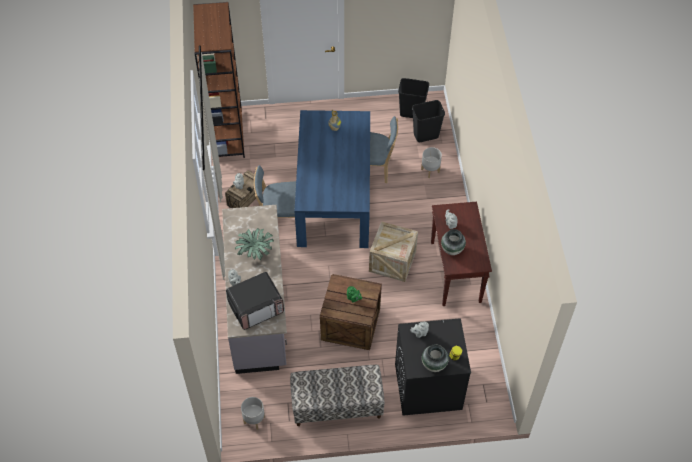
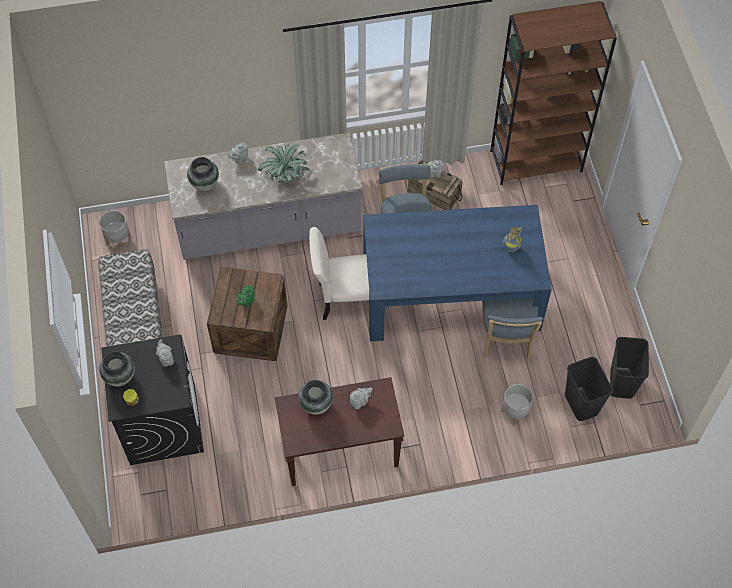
camera: 85 degrees right, 5 degrees up
microwave [226,272,284,330] -> vase [187,157,219,191]
crate [369,221,418,282] -> none
none -> beige chair [309,227,369,320]

